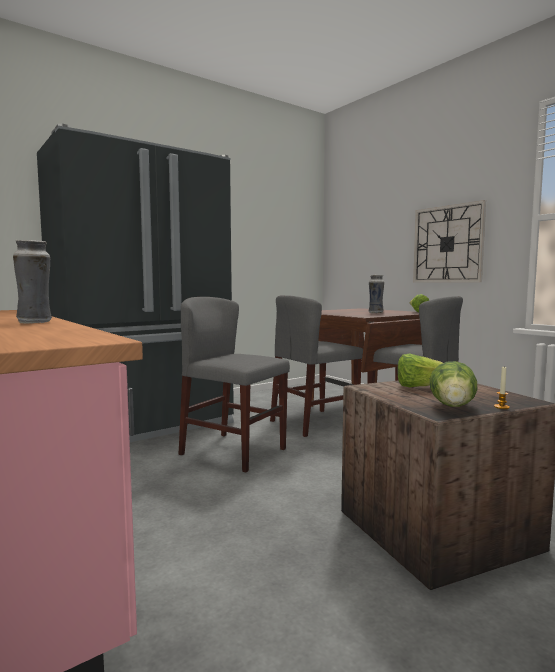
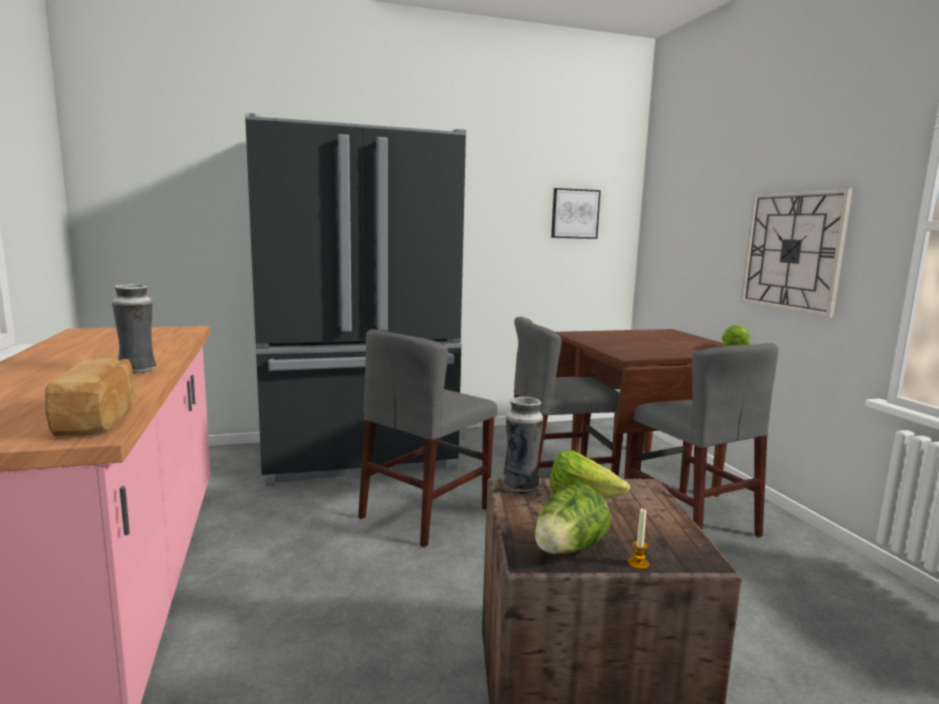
camera: 20 degrees right, 5 degrees up
grey chair [179,297,290,472] -> grey chair turned 105 degrees counterclockwise [358,329,497,547]
vase [369,275,384,313] -> vase moved to [503,397,543,495]
none -> bread [45,358,134,437]
none -> picture [551,188,601,239]

